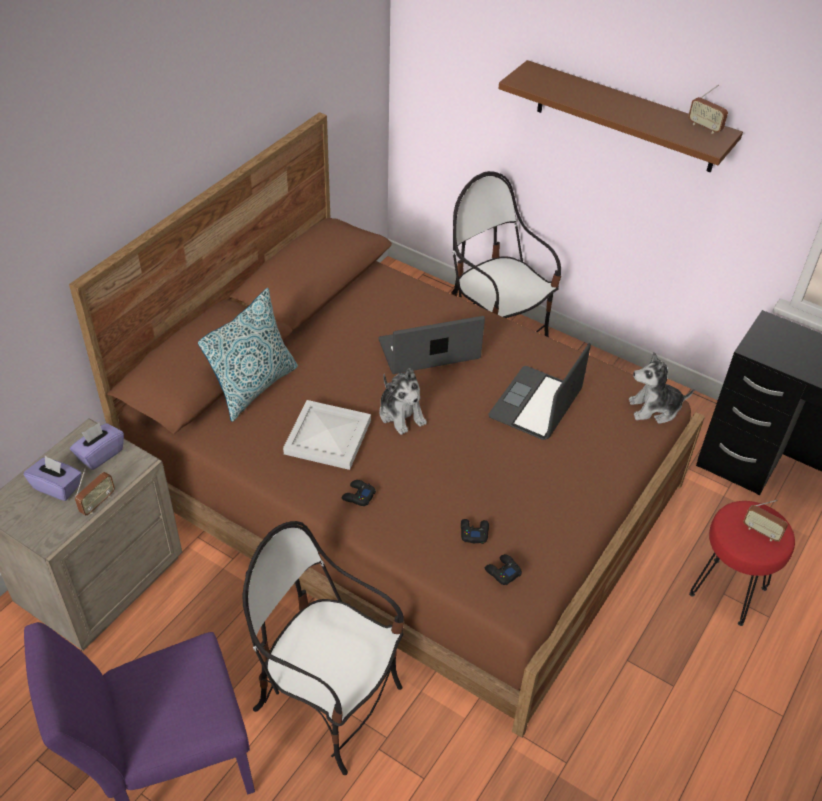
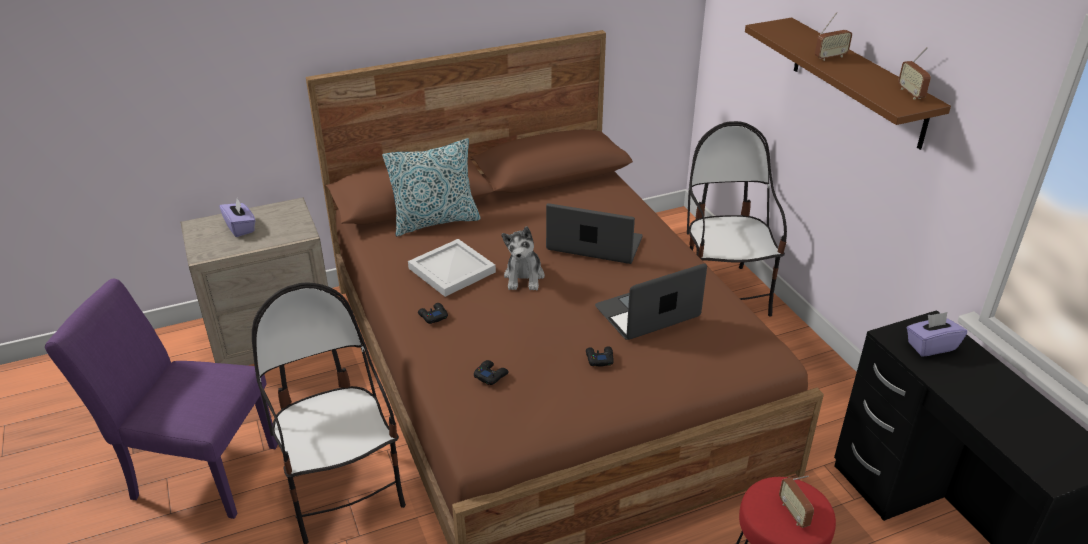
camera: 35 degrees right, 10 degrees down
purple tissue box [70,423,124,470] -> purple tissue box moved to [907,312,967,357]
radio [75,468,115,516] -> radio moved to [815,12,852,61]
black game controller [485,554,522,585] -> black game controller moved to [586,346,614,367]
plush toy [628,352,695,424] -> none

